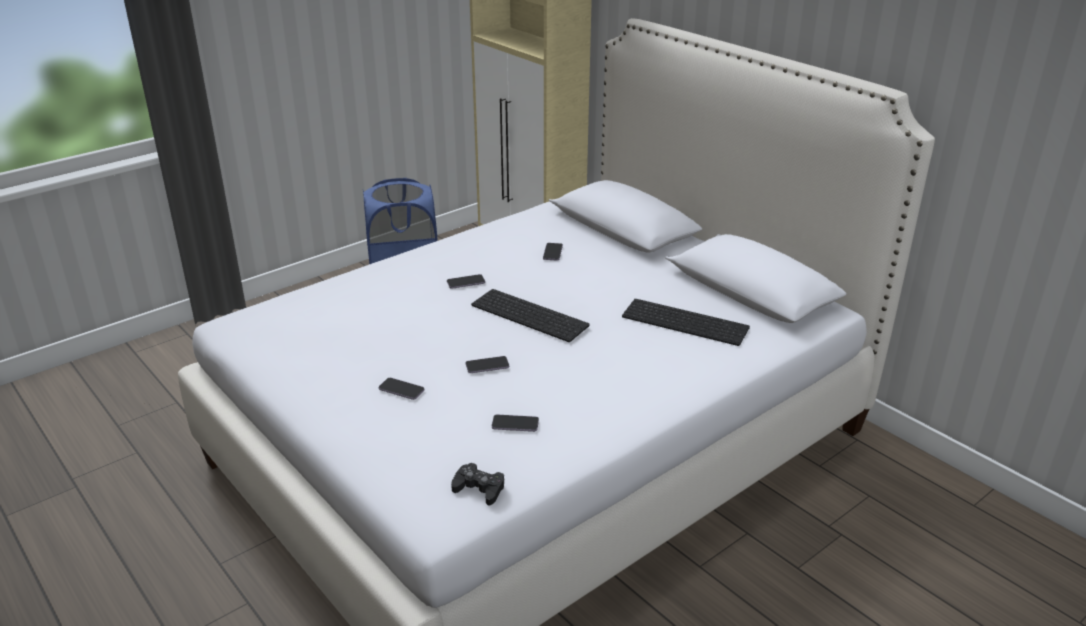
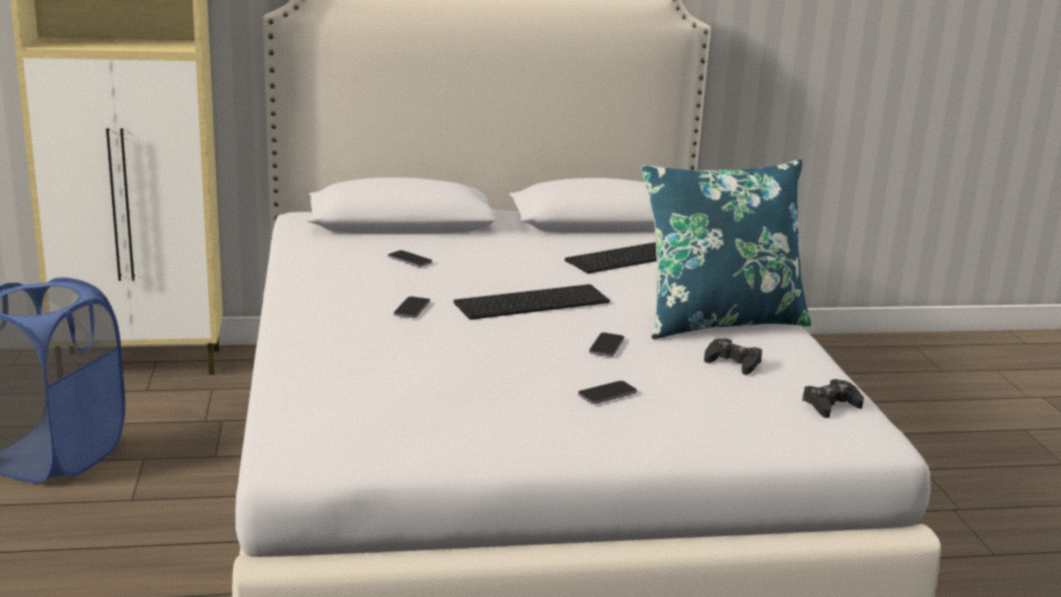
camera: 60 degrees left, 10 degrees down
phone [492,415,539,432] -> black game controller [704,338,762,375]
none -> blue pillow [641,159,812,339]

